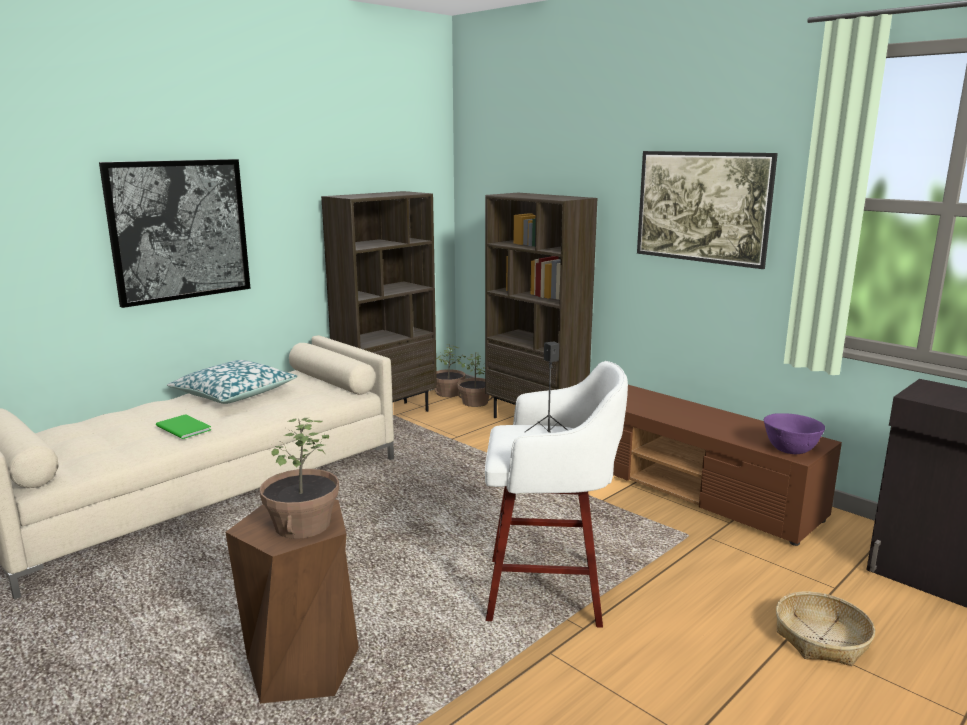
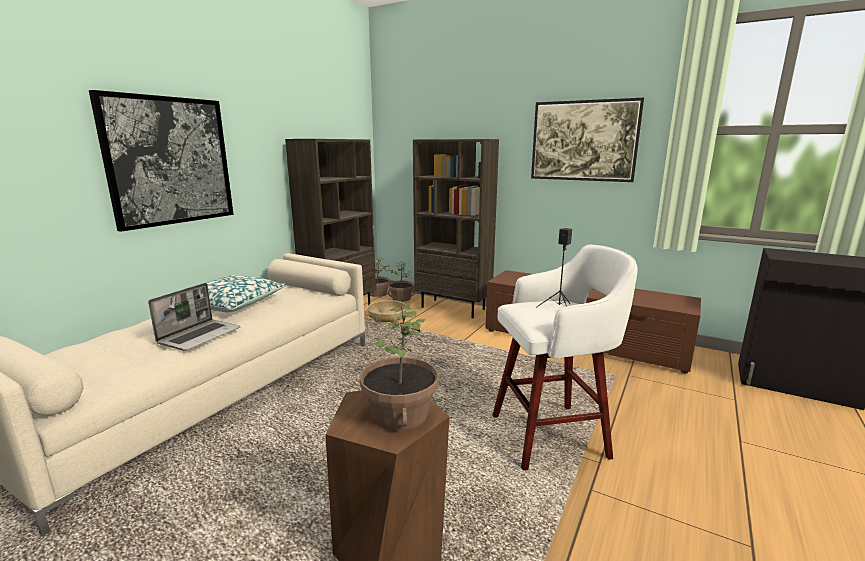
camera: 15 degrees left, 0 degrees up
green book [156,414,211,439] -> laptop [148,283,240,351]
purple bowl [764,413,825,454] -> none
basket [776,591,875,666] -> basket moved to [367,300,406,323]

